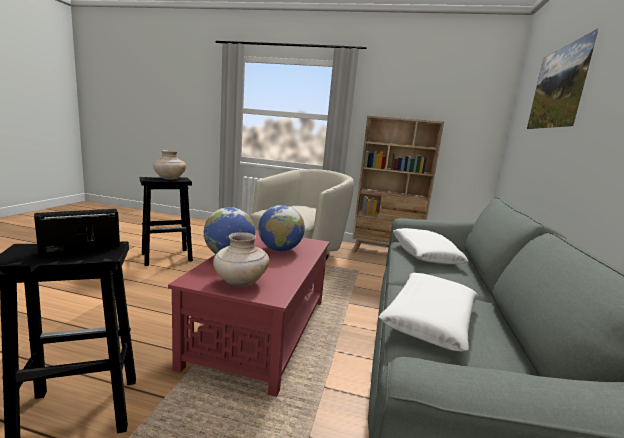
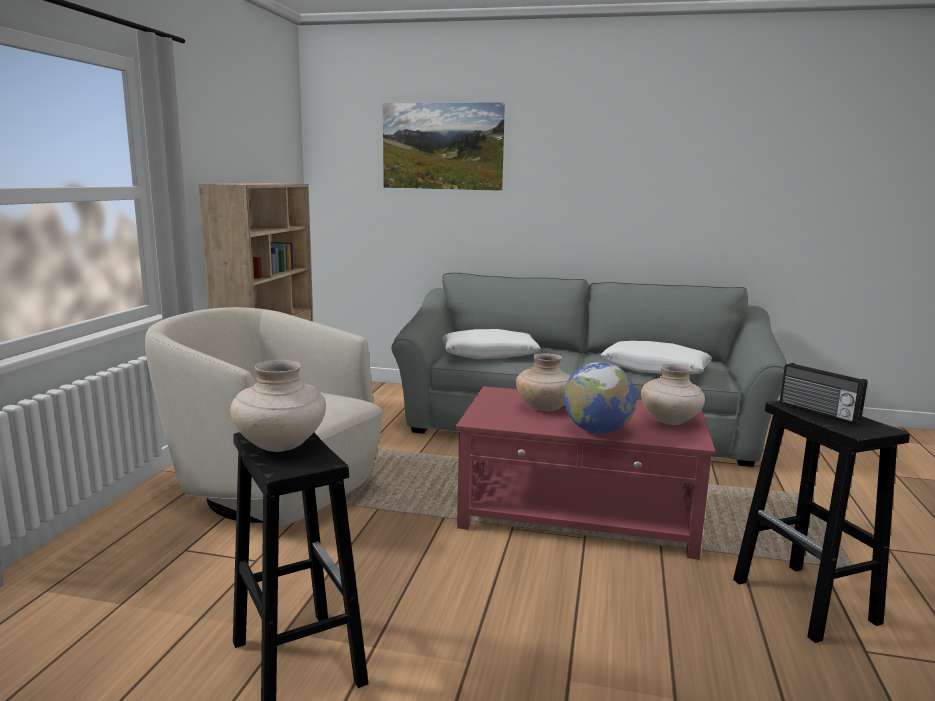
camera: 90 degrees left, 0 degrees up
globe [258,205,305,251] -> beige vase [516,353,571,411]

